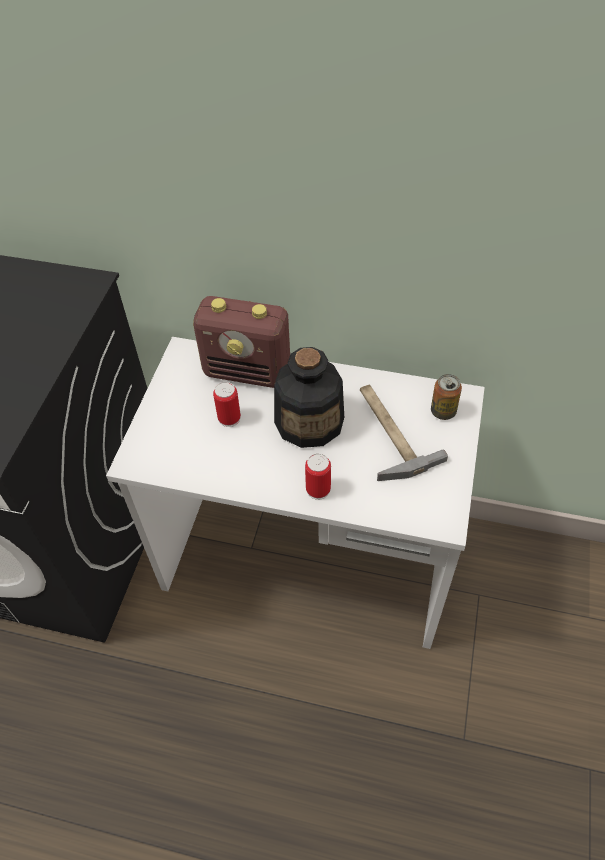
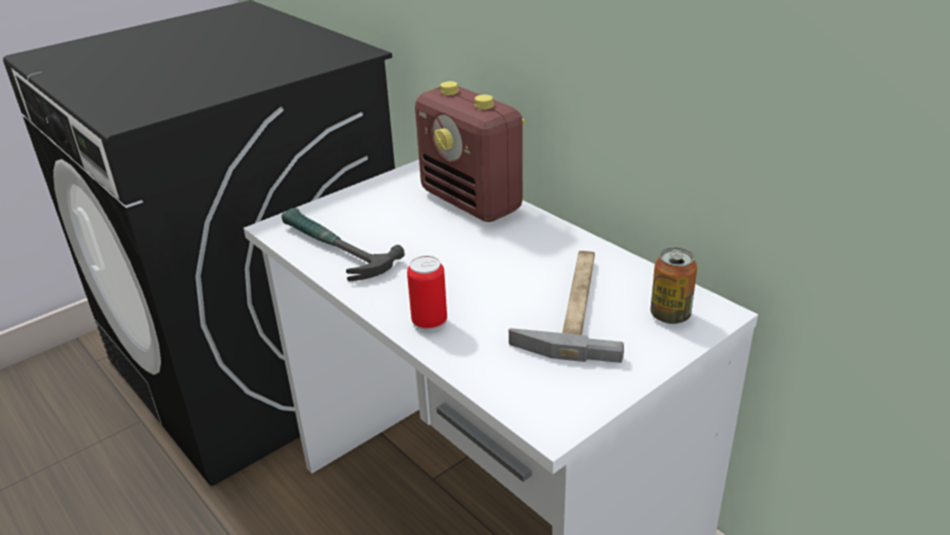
camera: 35 degrees right, 20 degrees down
can [213,382,241,427] -> none
bottle [274,347,344,448] -> none
none -> hammer [281,208,405,281]

